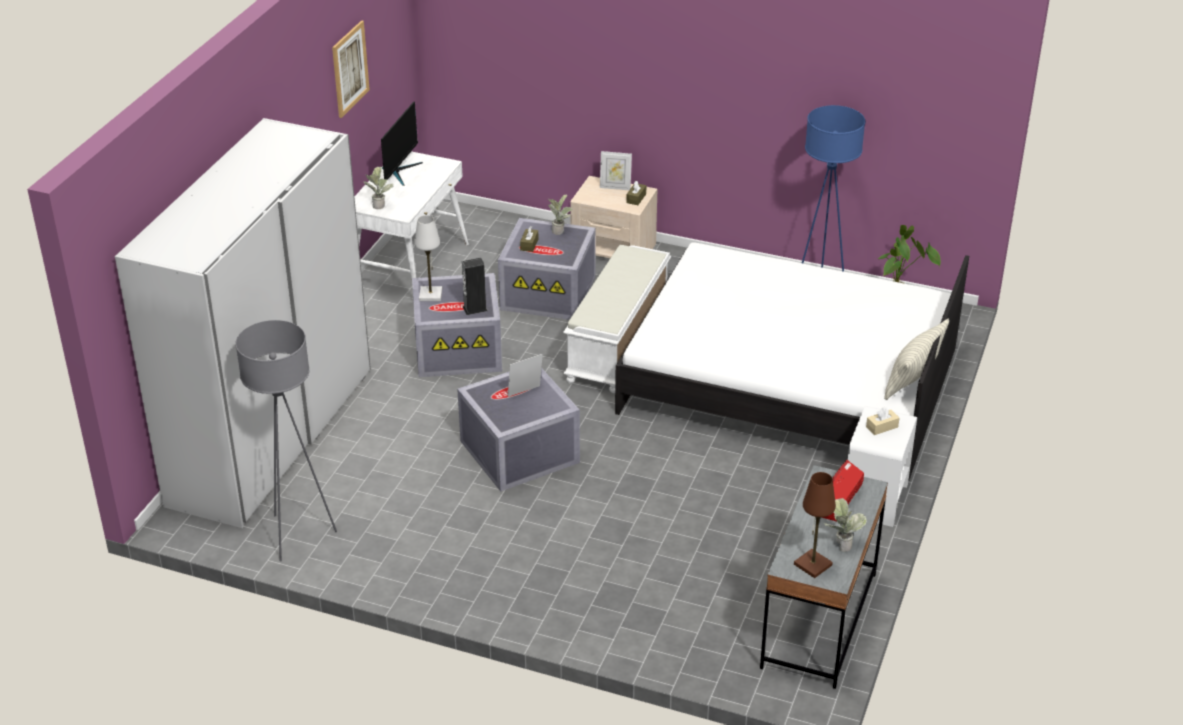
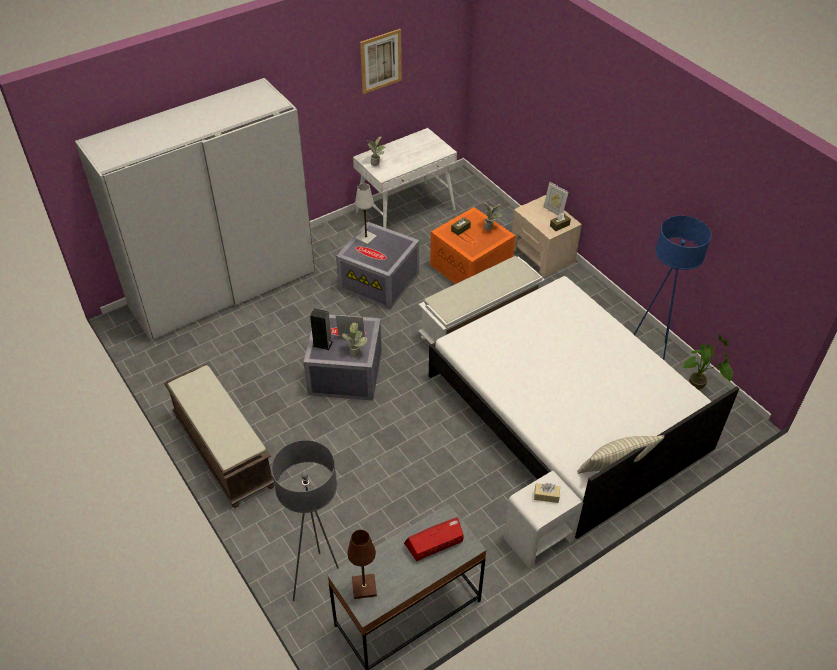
camera: 35 degrees right, 10 degrees up
grey floor lamp [235,320,337,561] -> grey floor lamp moved to [271,440,339,601]
monitor [381,102,423,186] -> none
speaker [462,258,488,315] -> speaker moved to [310,308,333,350]
grey storage box [498,218,596,320] -> orange storage box [430,207,515,284]
potted plant [824,498,867,552] -> potted plant moved to [342,323,368,357]
none -> brown bench [164,364,274,508]

